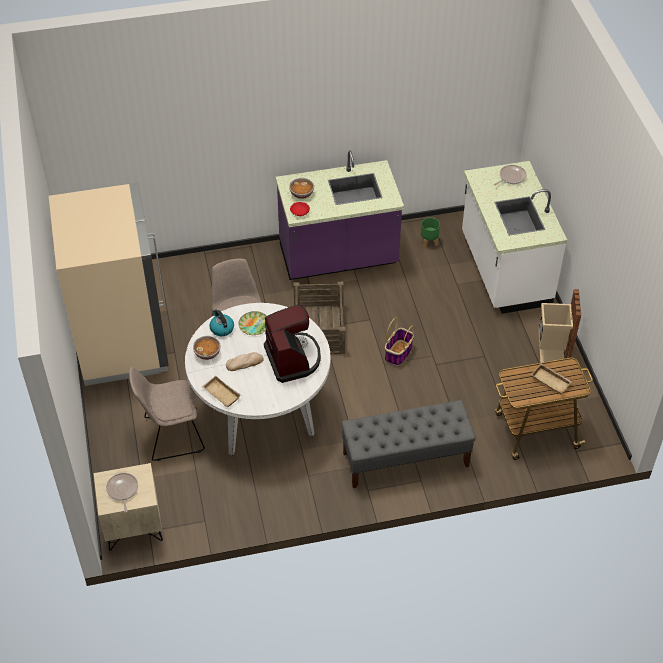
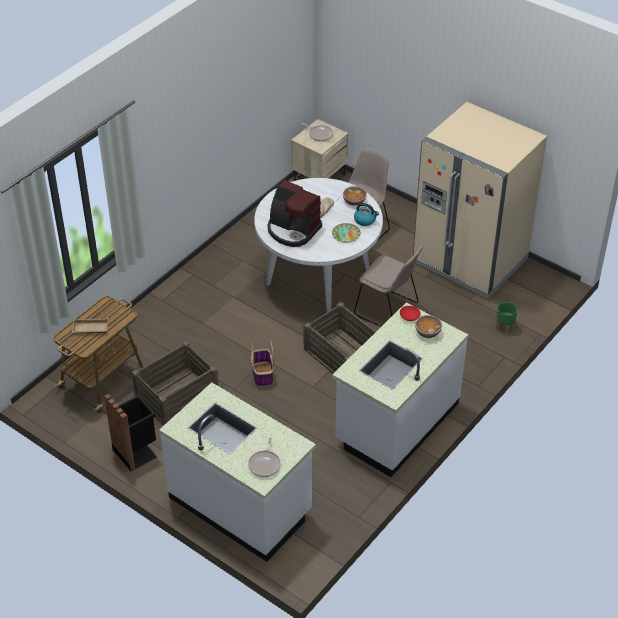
camera: 140 degrees right, 5 degrees down
beige tray [202,376,241,407] -> none
purple counter [276,150,404,280] -> white counter [332,302,468,477]
grey bench [341,400,476,488] -> none
green planter [421,218,440,248] -> green planter moved to [495,302,517,334]
beige trash can [538,289,581,363] -> black trash can [104,394,157,471]
none -> crate [132,341,219,425]

